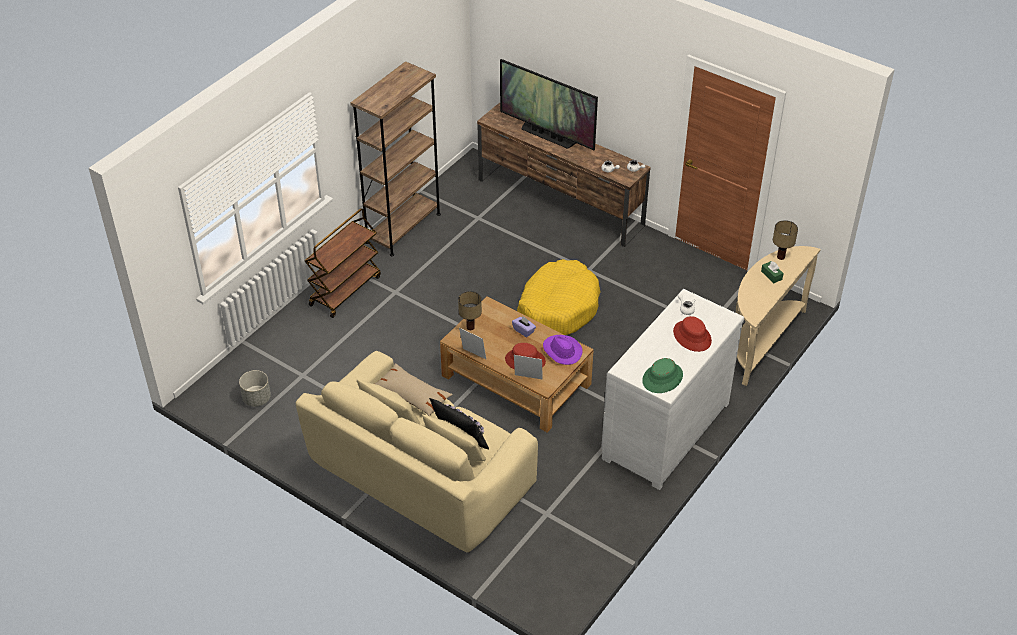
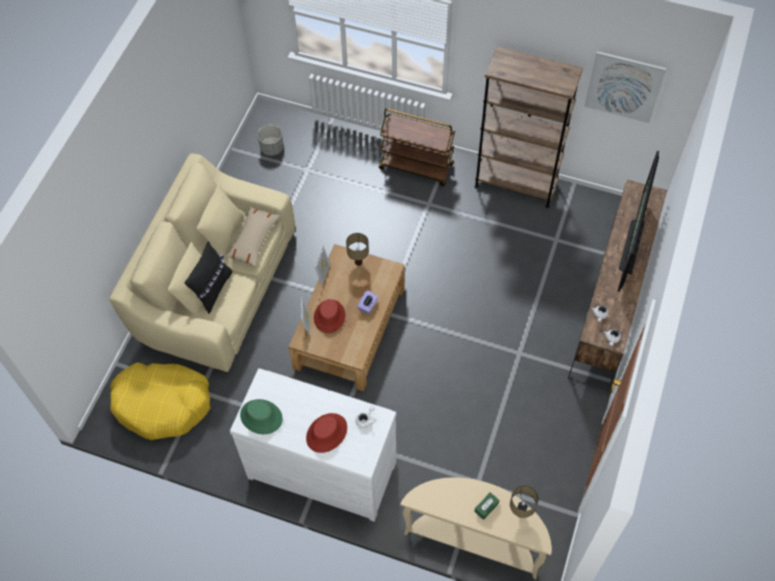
camera: 75 degrees right, 15 degrees up
yellow dog bed [517,259,601,335] -> yellow dog bed moved to [110,362,210,440]
purple hat [543,335,583,365] -> none
none -> picture [584,51,667,123]

